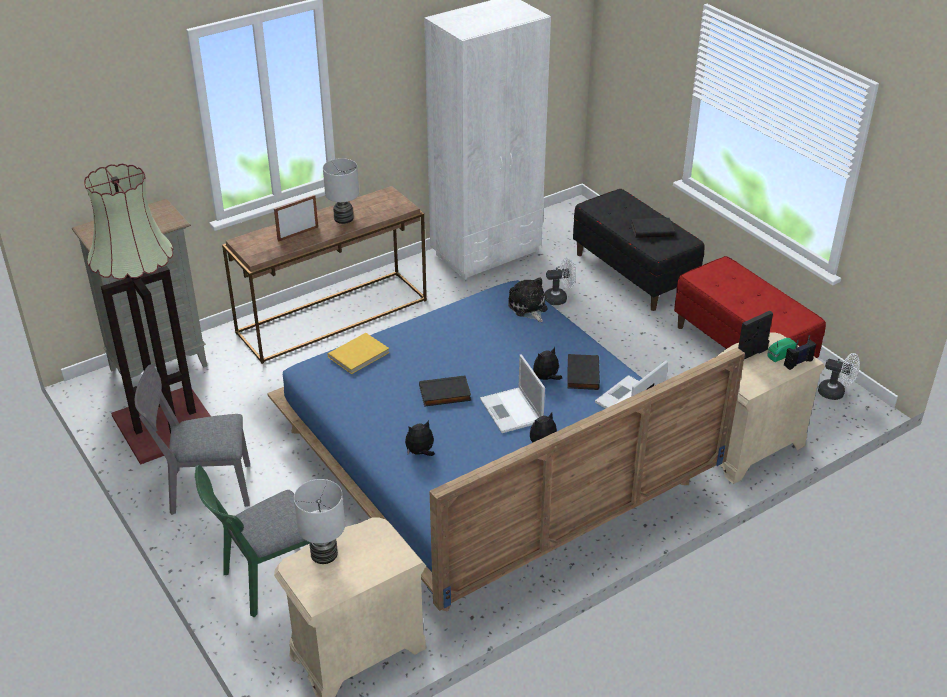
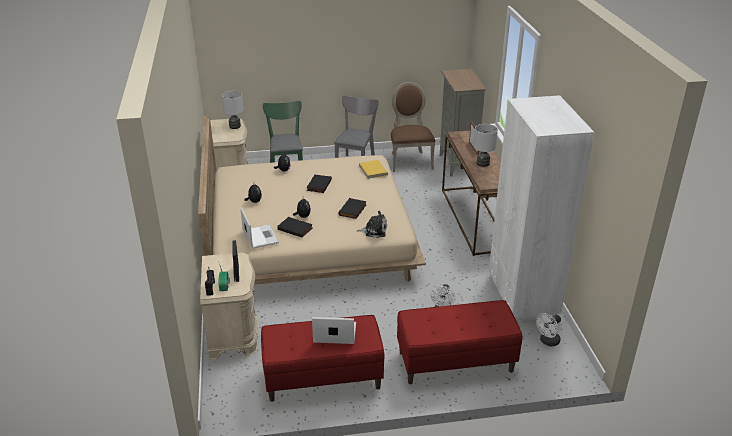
camera: 115 degrees right, 5 degrees down
floor lamp [84,163,210,465] -> brown chair [391,82,436,172]
blue bed [267,280,745,612] -> beige bed [198,116,426,285]
laptop [480,354,545,433] -> laptop moved to [312,317,356,344]
black bench [573,189,704,311] -> red bench [397,300,522,384]
black book [631,218,675,238] -> black book moved to [339,198,367,219]
white fan [818,353,860,400] -> white fan moved to [536,313,561,346]

